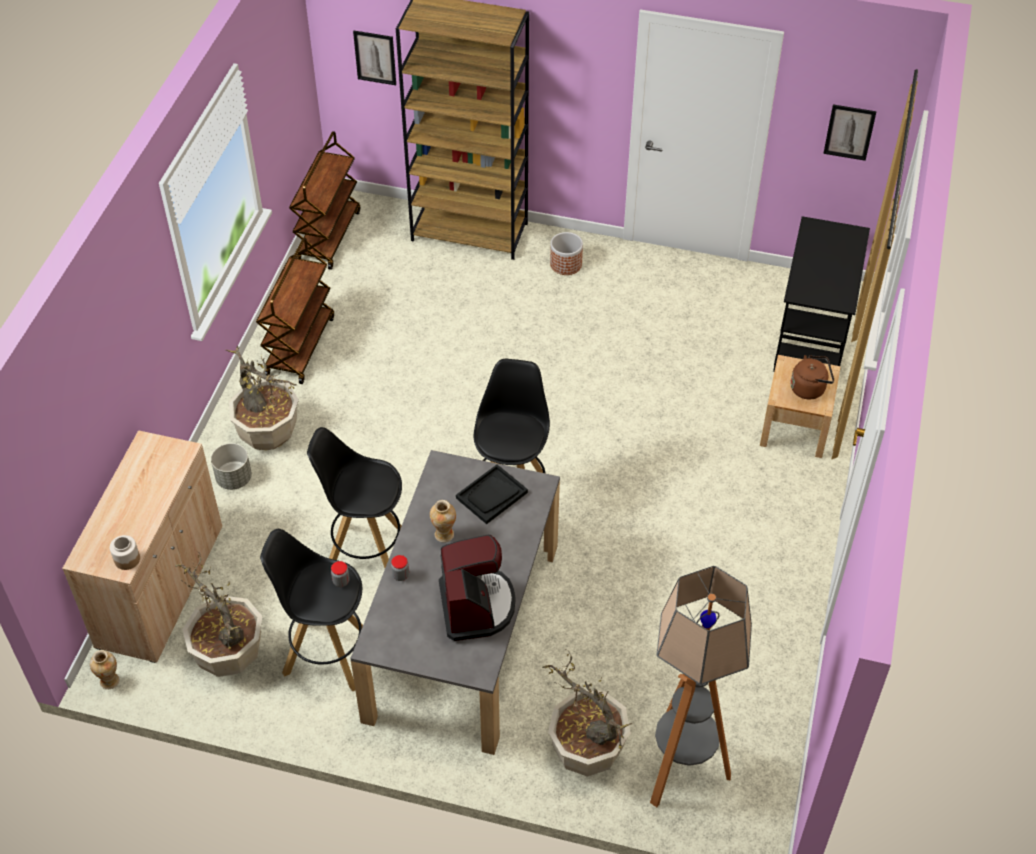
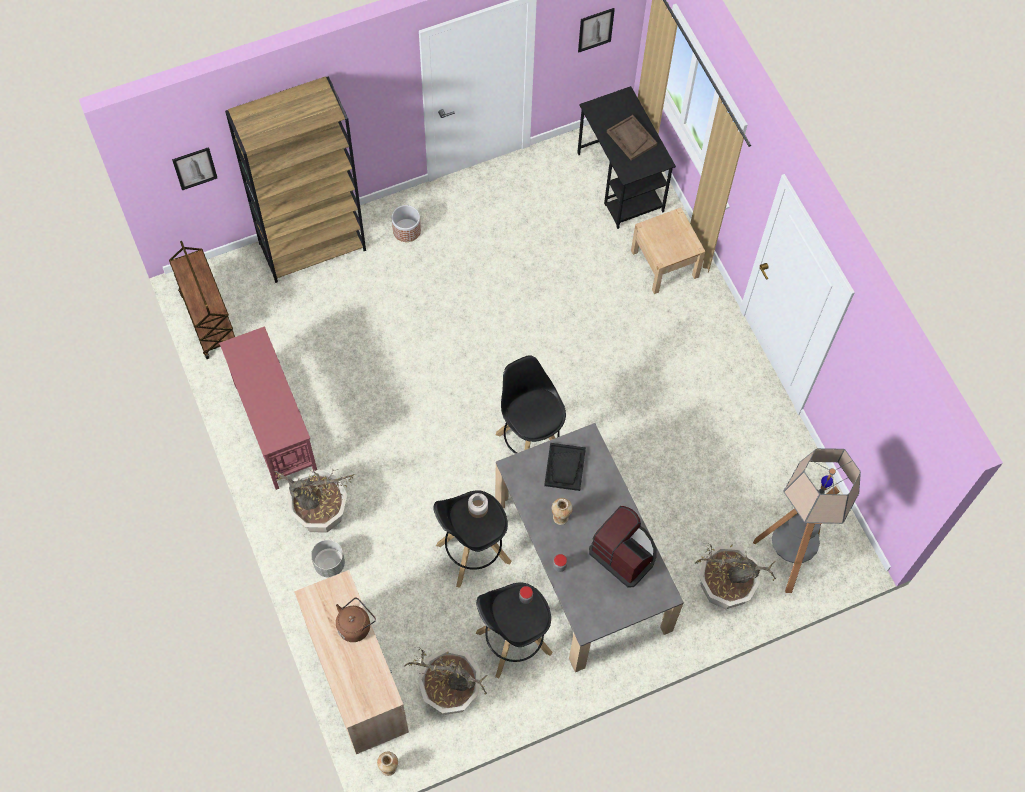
camera: 40 degrees left, 15 degrees up
jar [110,535,140,570] -> jar moved to [468,493,488,518]
brown cart [256,238,334,384] -> red console table [219,326,317,490]
brown kettle [790,355,834,399] -> brown kettle moved to [336,598,376,642]
none -> brown tray [607,115,657,161]

